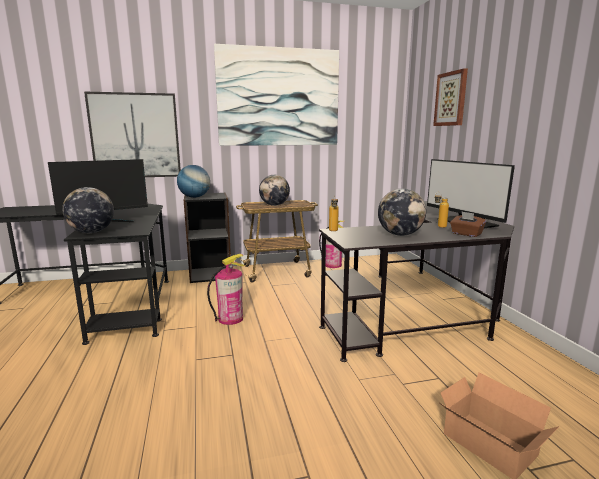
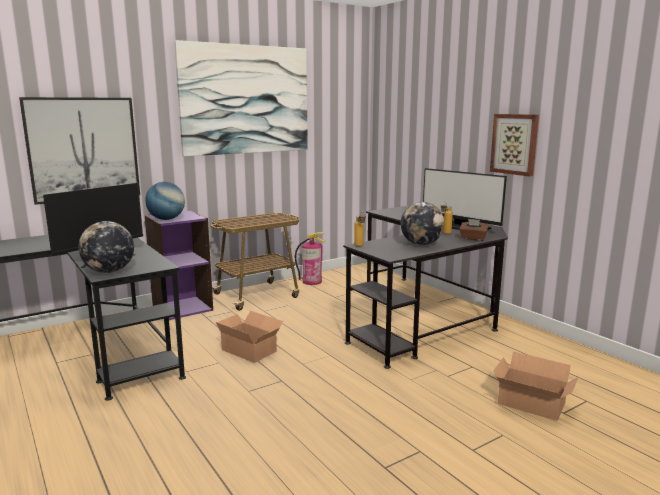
camera: 20 degrees left, 0 degrees up
black bookcase [183,193,231,283] -> purple bookcase [145,210,213,320]
fire extinguisher [207,254,245,325] -> cardboard box [216,311,283,363]
globe [259,175,290,206] -> none
picture [433,68,468,126] -> picture moved to [490,114,539,177]

